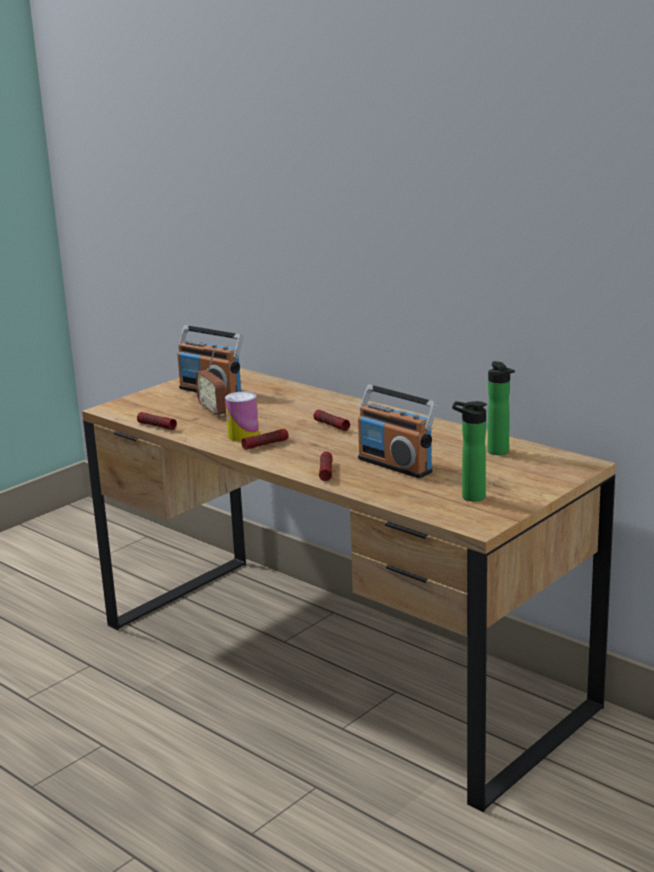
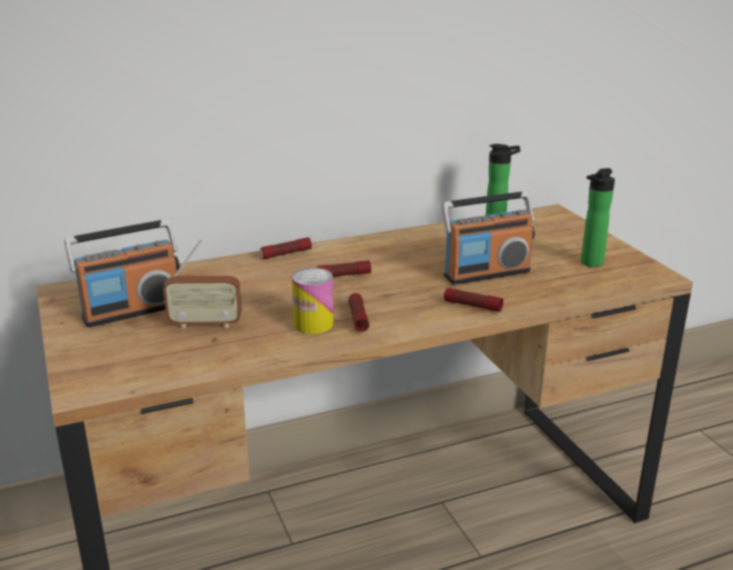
camera: 65 degrees left, 5 degrees up
flashlight [137,412,177,430] -> flashlight moved to [260,237,312,259]

